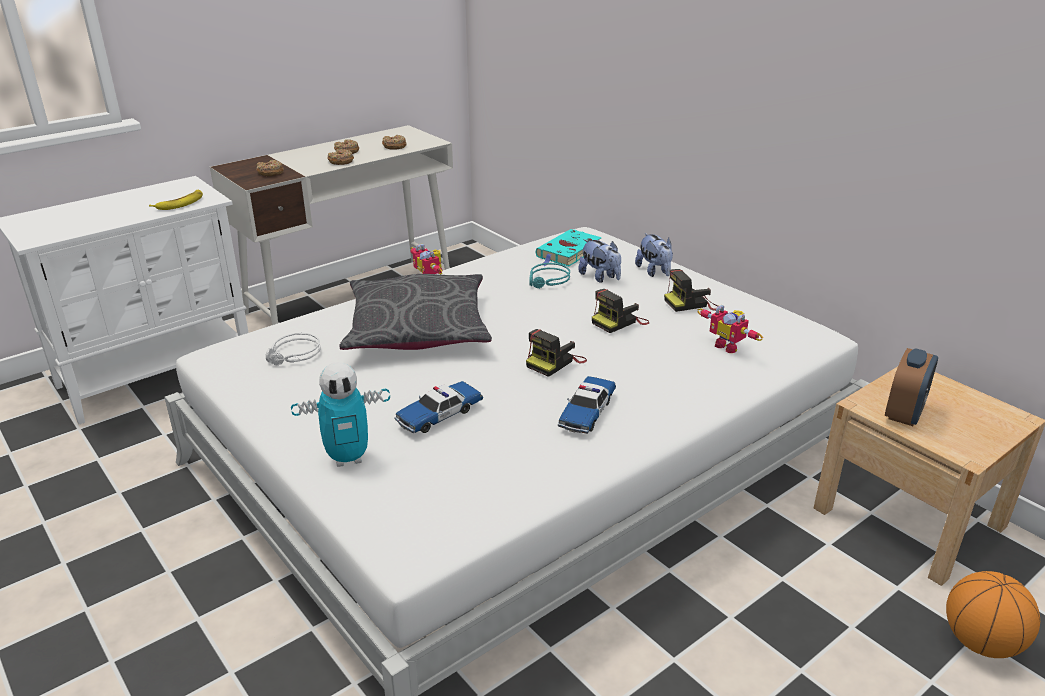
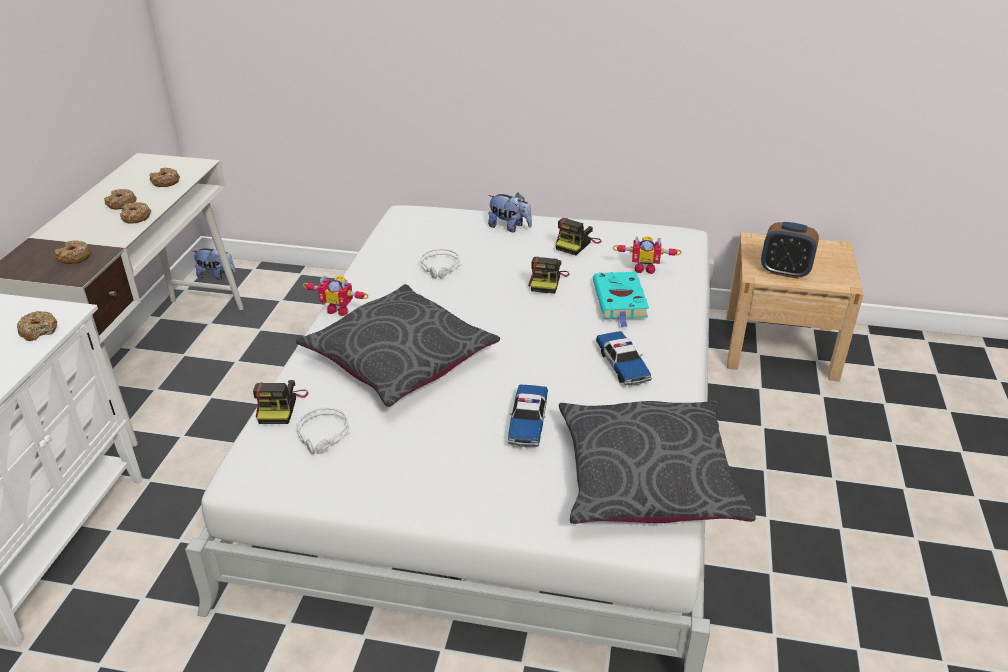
camera: 40 degrees left, 5 degrees up
banana [149,190,203,210] -> donut [17,311,57,341]
toy robot [291,362,390,467] -> none
camera [526,329,587,377] -> camera moved to [253,380,308,424]
turquoise headphones [529,263,570,289] -> grey headphones [421,248,462,279]
turquoise book [536,229,602,267] -> turquoise book moved to [593,272,649,327]
plush toy [578,239,621,283] -> plush toy moved to [193,248,236,280]
alarm clock [885,348,938,426] -> alarm clock turned 120 degrees clockwise [761,222,819,279]
basketball [946,571,1040,658] -> none
none -> grey pillow [559,400,756,524]

